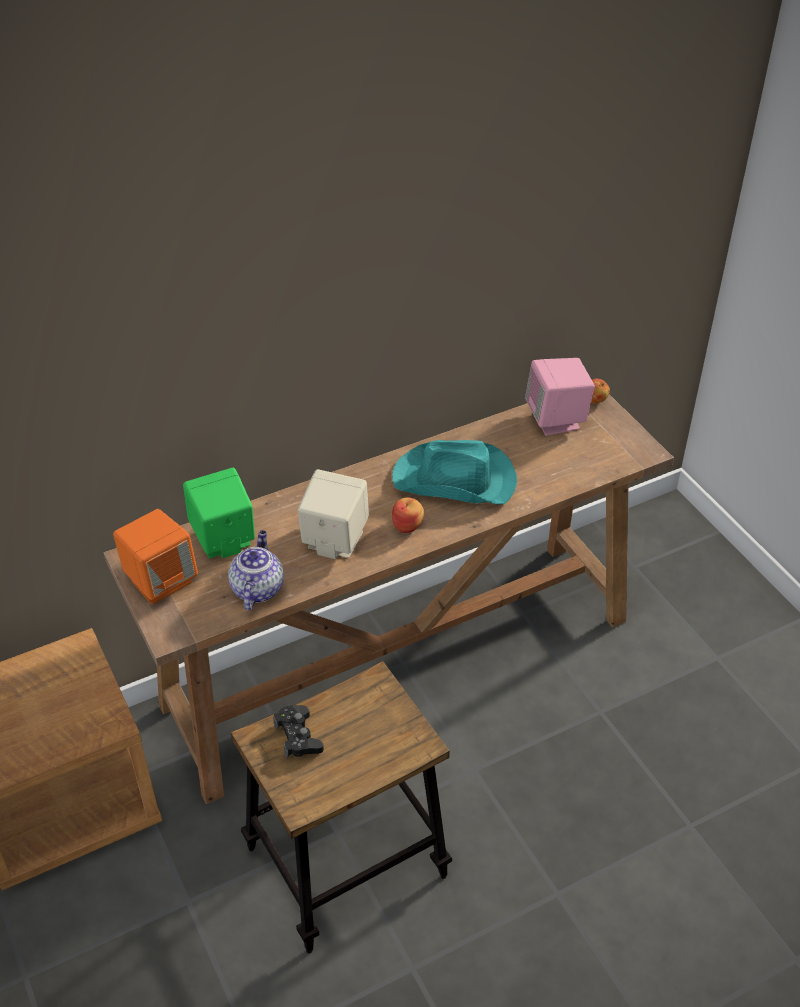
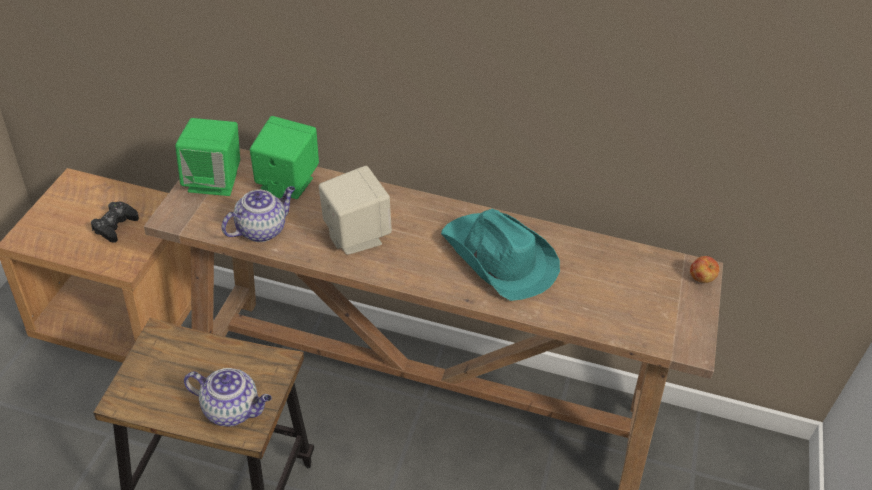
camera: 40 degrees right, 0 degrees up
orange speaker [113,509,198,605] -> green speaker [175,118,240,196]
black game controller [273,705,324,758] -> black game controller moved to [91,202,139,243]
apple [392,497,424,533] -> none
pink speaker [525,358,595,436] -> none
none -> teapot [184,368,272,427]

